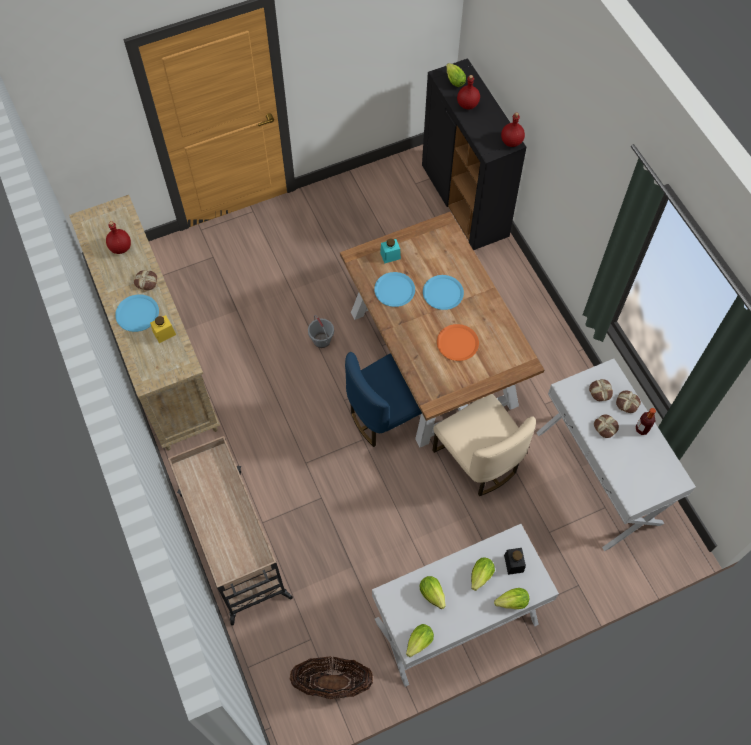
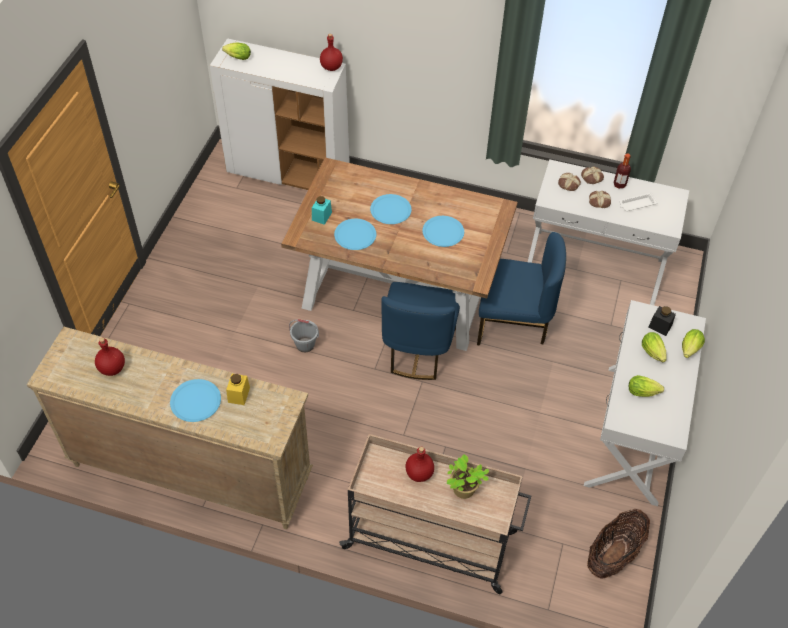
camera: 50 degrees left, 10 degrees down
bread [134,270,157,290] -> none
lettuce [406,624,434,657] -> none
black cabinet [422,58,526,250] -> white cabinet [210,38,350,190]
beige chair [433,394,536,496] -> blue chair [477,232,566,345]
orange plate [437,324,479,361] -> blue plate [422,216,464,247]
red bottle [457,75,480,110] -> red bottle moved to [406,447,434,482]
none -> potted plant [447,454,489,499]
none -> white tray [619,192,658,211]

